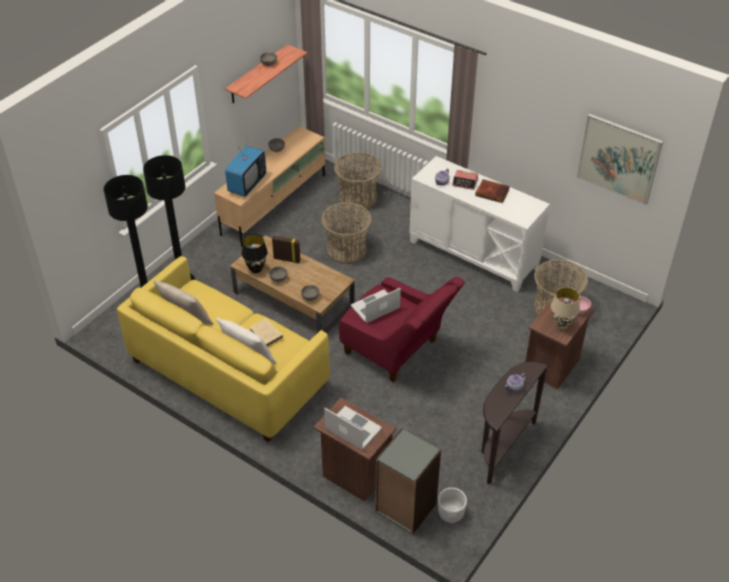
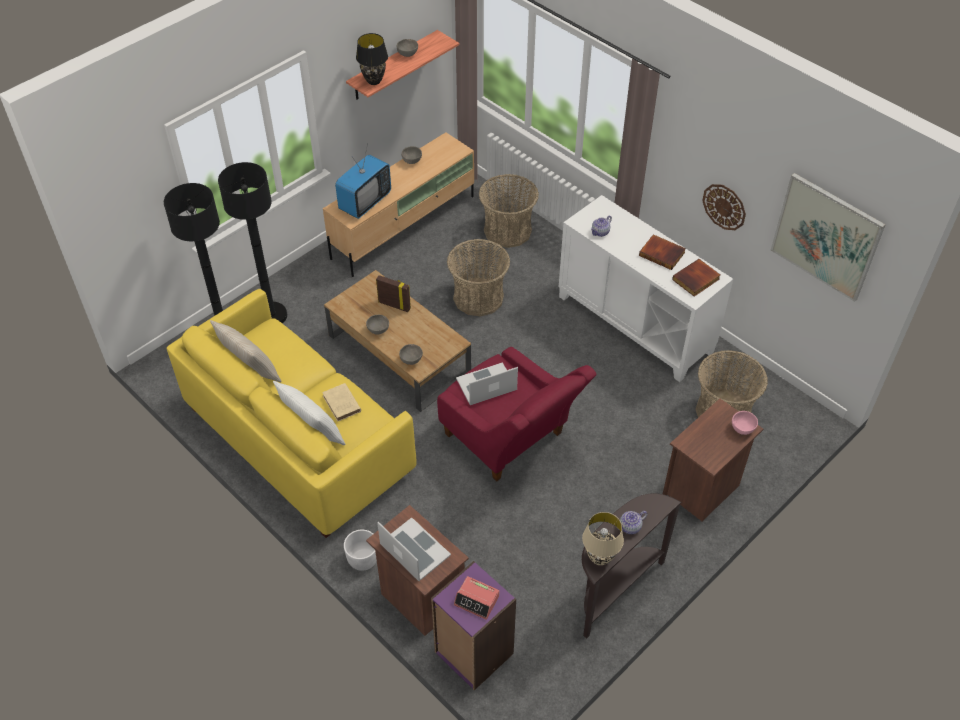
camera: 10 degrees right, 5 degrees up
black table lamp [241,234,268,273] -> black table lamp moved to [356,33,388,85]
grey bookcase [375,429,441,535] -> purple bookcase [431,561,516,690]
white planter [438,488,467,523] -> white planter moved to [344,530,377,571]
alarm clock [452,170,478,190] -> alarm clock moved to [454,576,499,620]
beige table lamp [551,287,580,329] -> beige table lamp moved to [582,512,624,565]
none -> book [672,259,720,296]
none -> wall clock [702,184,746,230]

